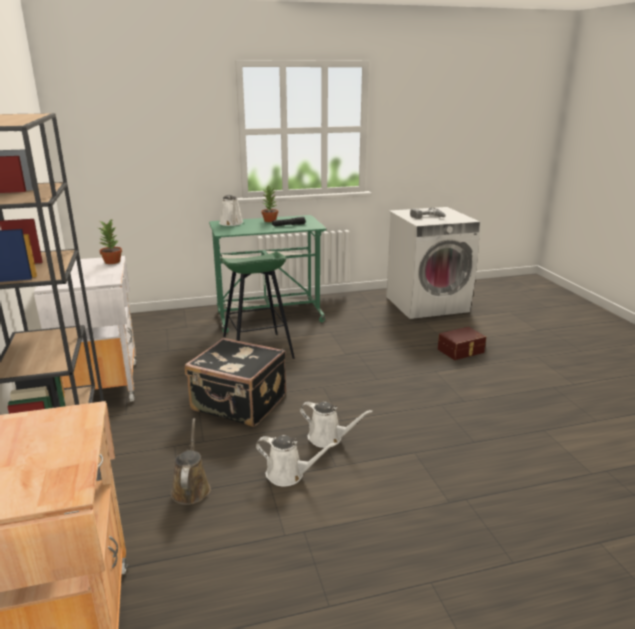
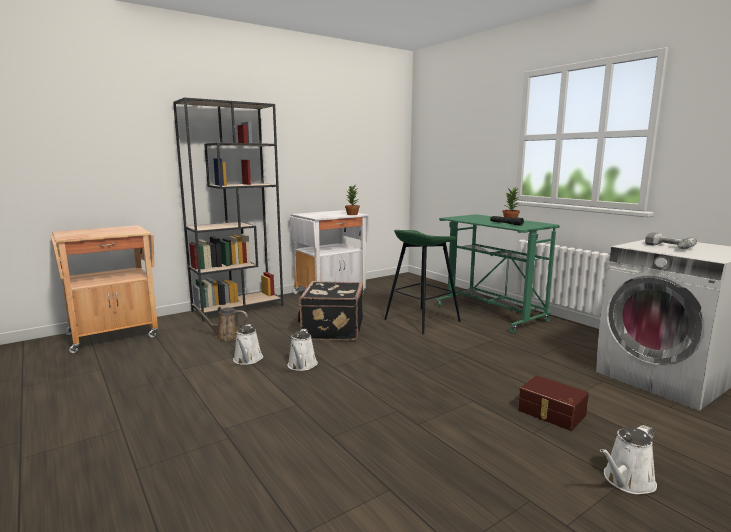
camera: 70 degrees right, 10 degrees down
brown watering can [171,418,211,505] -> brown watering can turned 150 degrees counterclockwise [191,304,248,341]
white watering can [219,195,243,226] -> white watering can moved to [600,425,657,494]

